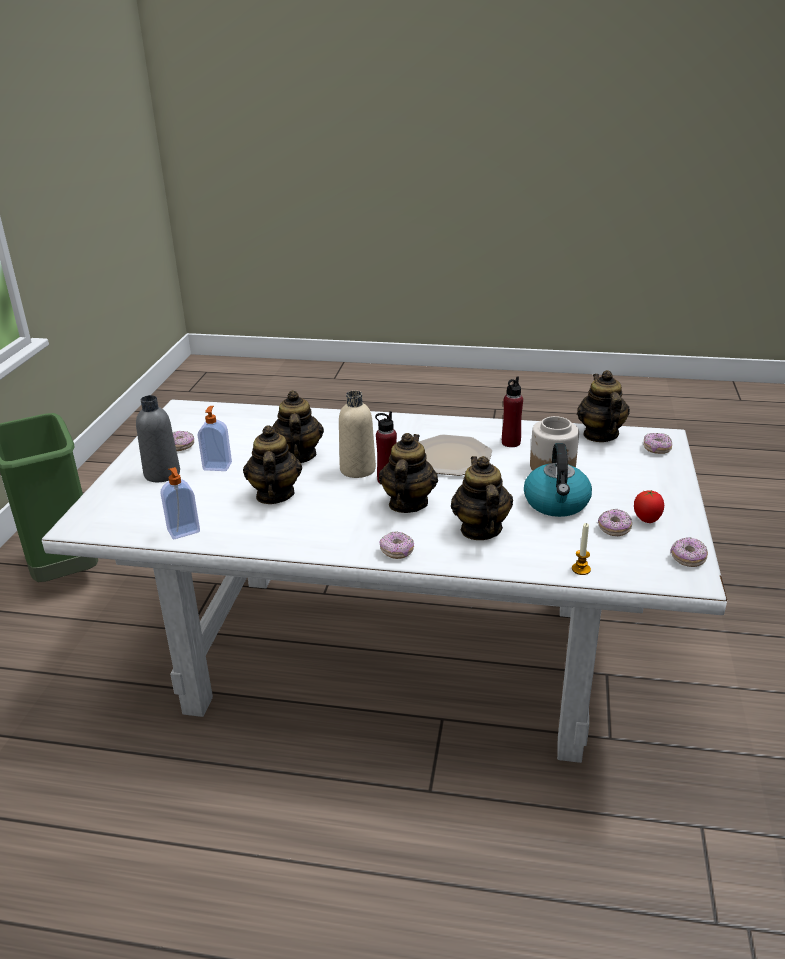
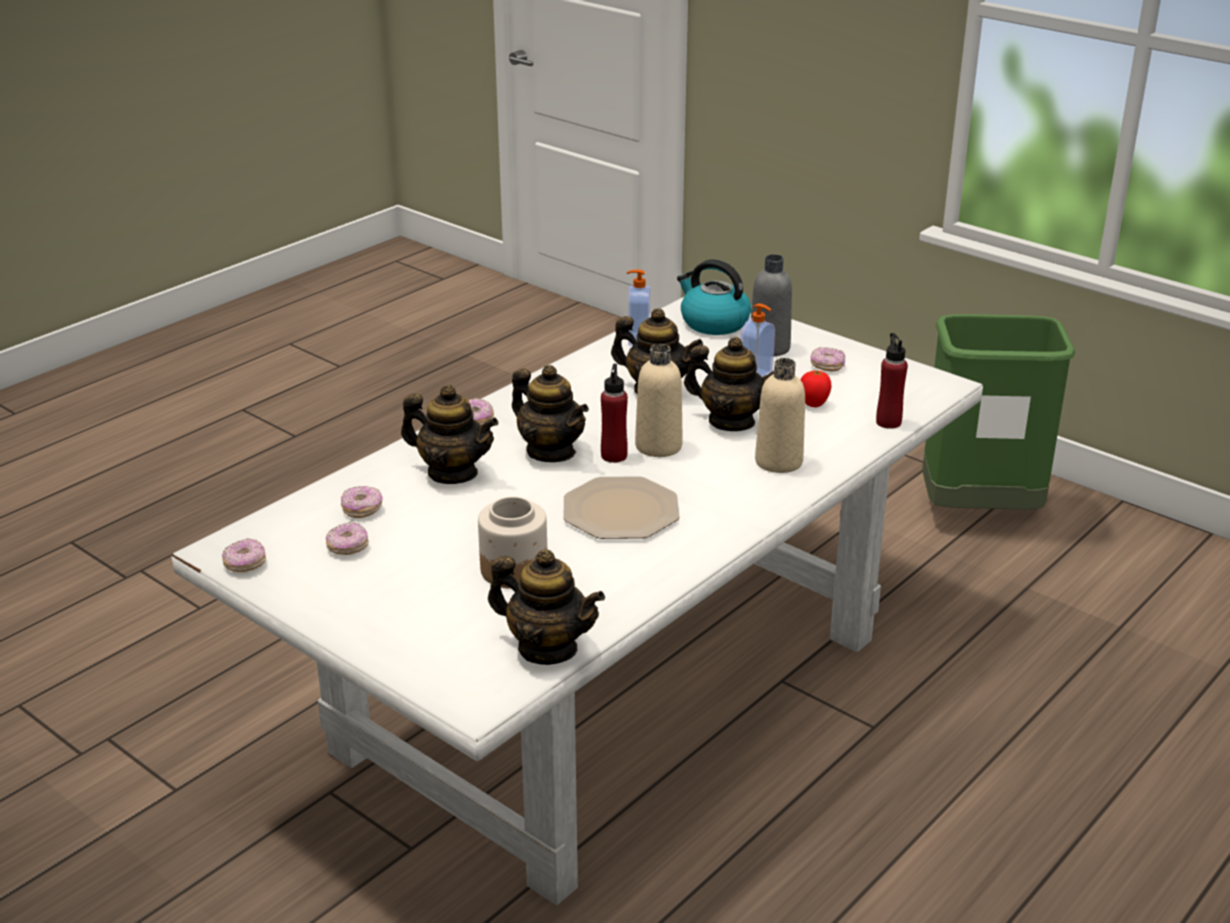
camera: 120 degrees right, 0 degrees up
red bottle [502,376,523,447] -> red bottle moved to [876,333,908,429]
kettle [524,443,592,517] -> kettle moved to [677,260,751,335]
candle [572,523,591,575] -> none
tomato [634,490,664,523] -> tomato moved to [800,371,831,407]
donut [643,433,672,454] -> donut moved to [341,486,382,518]
none -> beige bottle [755,358,805,473]

